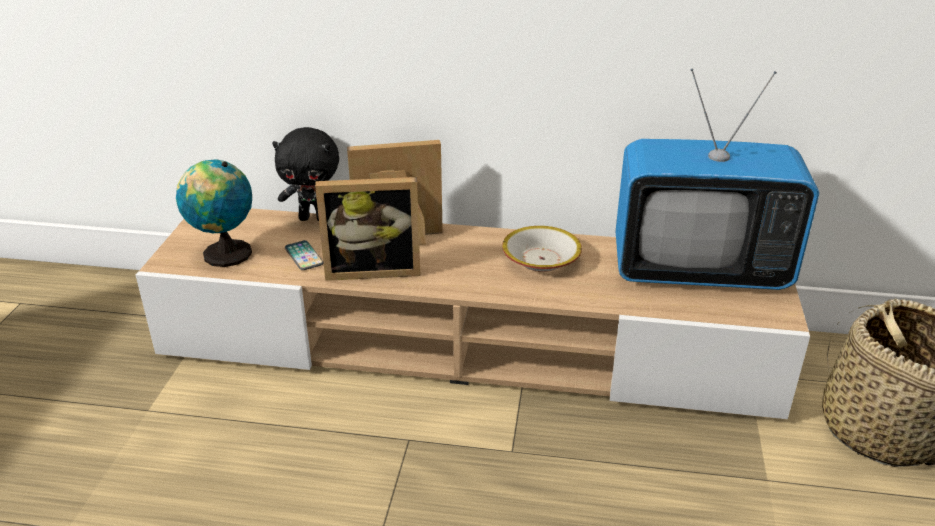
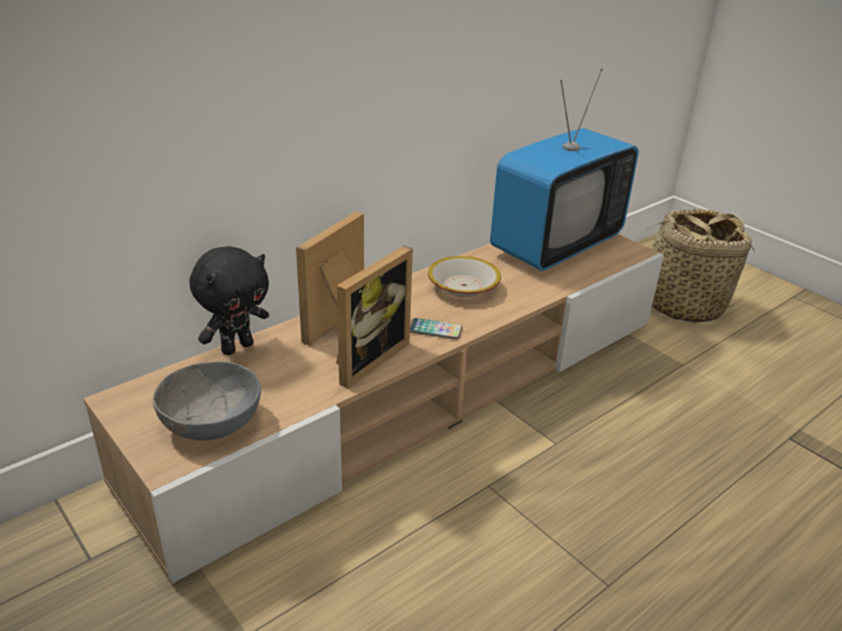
camera: 50 degrees left, 0 degrees up
globe [176,159,252,267] -> grey bowl [153,362,261,441]
phone [285,240,323,270] -> phone moved to [410,318,463,339]

